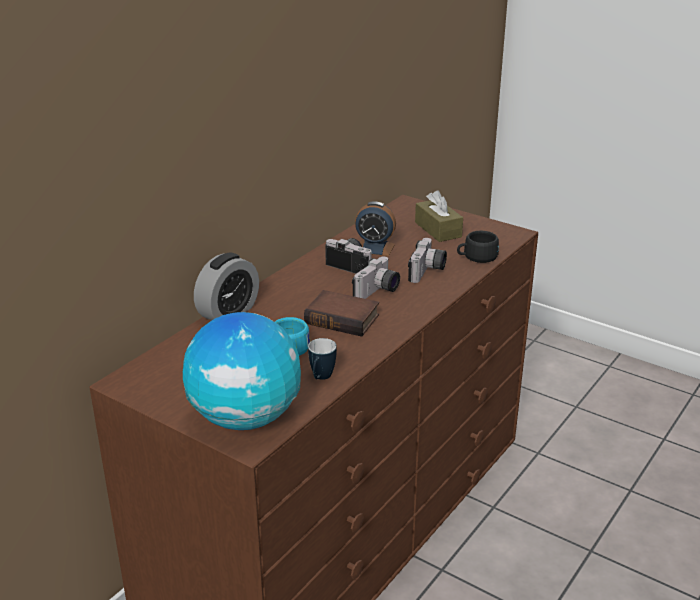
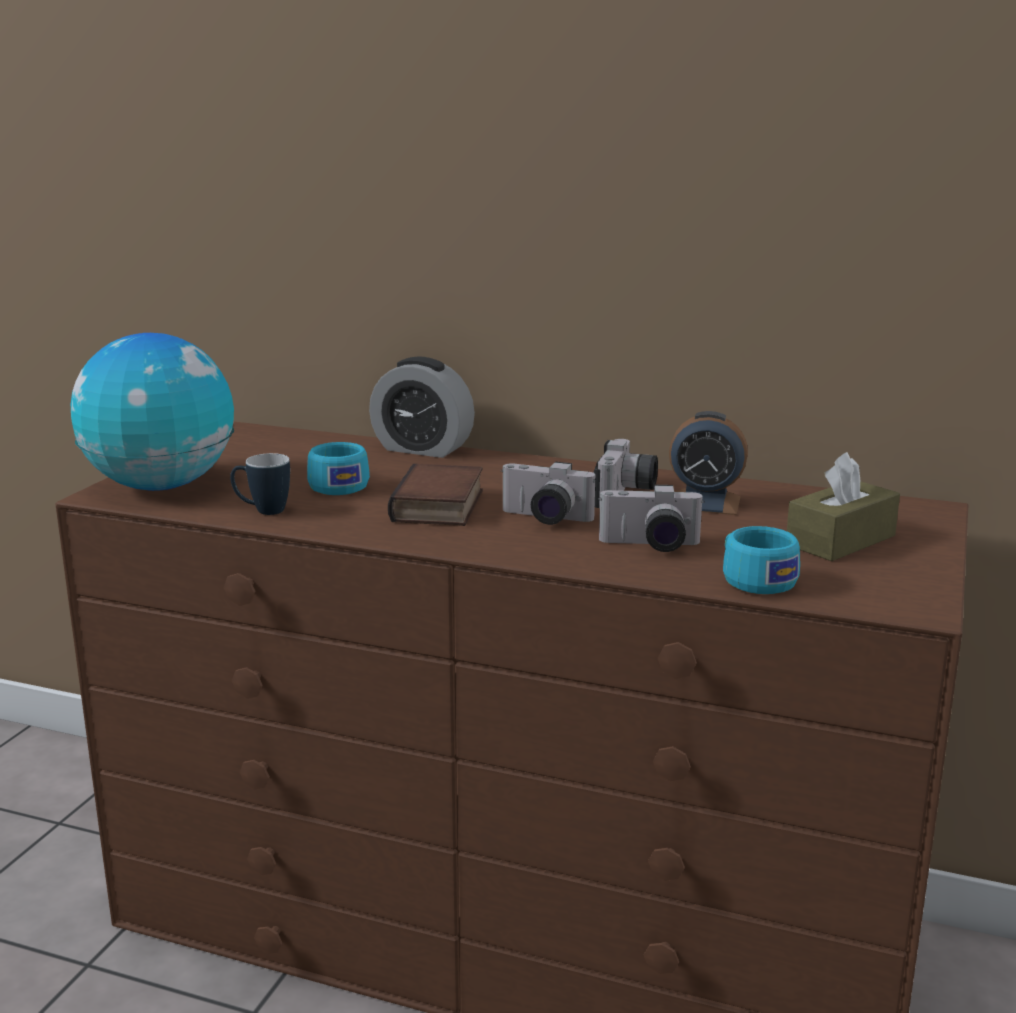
camera: 75 degrees right, 10 degrees down
alarm clock [355,201,396,256] -> alarm clock turned 75 degrees counterclockwise [669,411,748,515]
black cup [457,231,499,263] -> turquoise cup [723,526,800,594]

